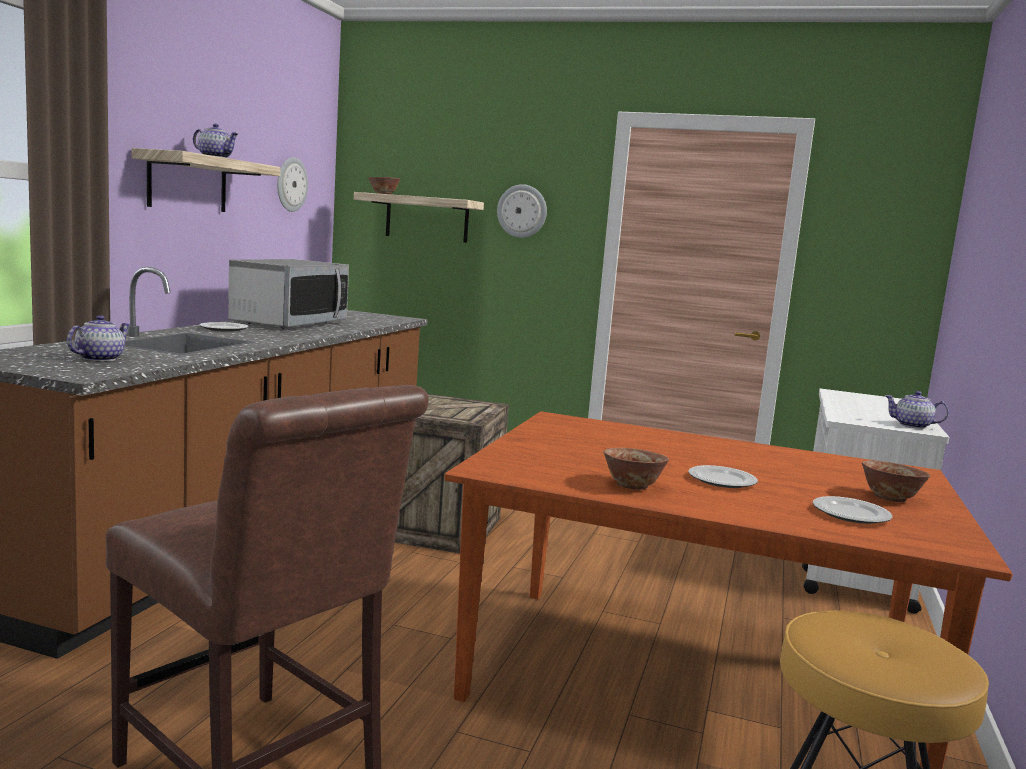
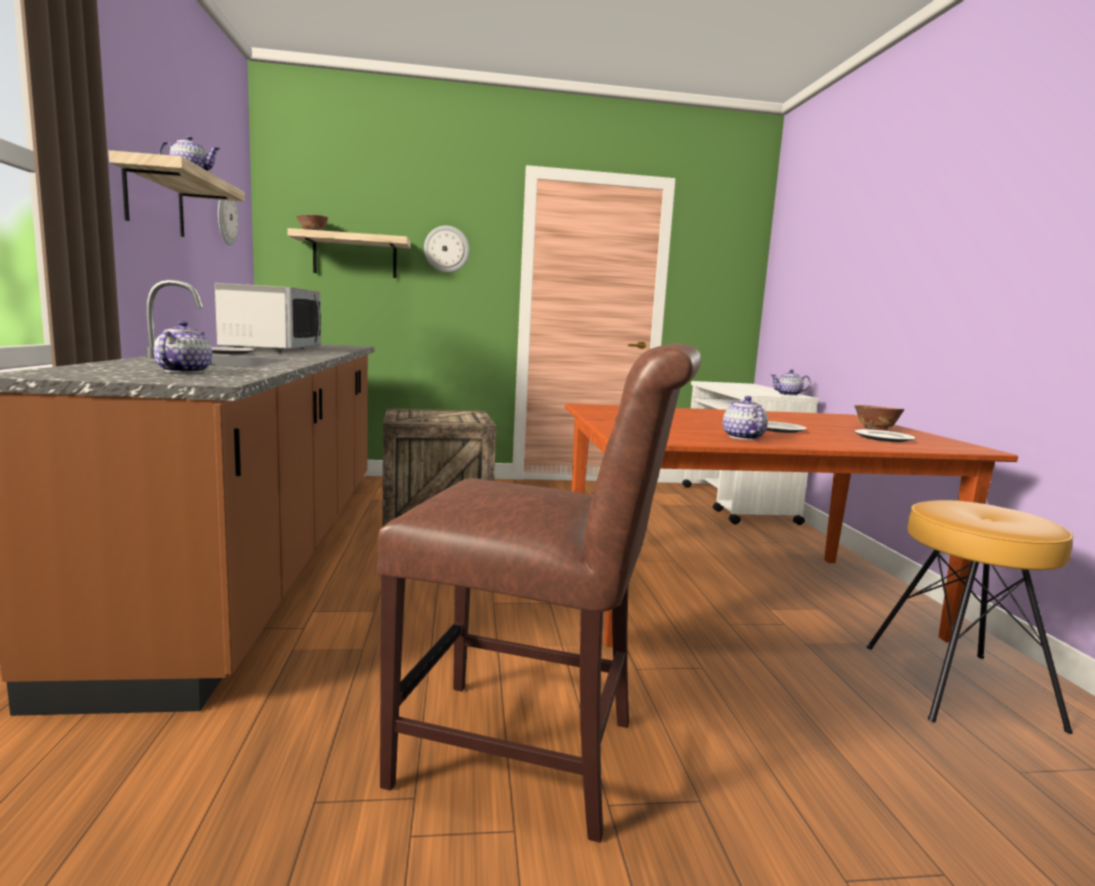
camera: 25 degrees left, 0 degrees up
bowl [603,448,669,490] -> teapot [723,396,768,440]

